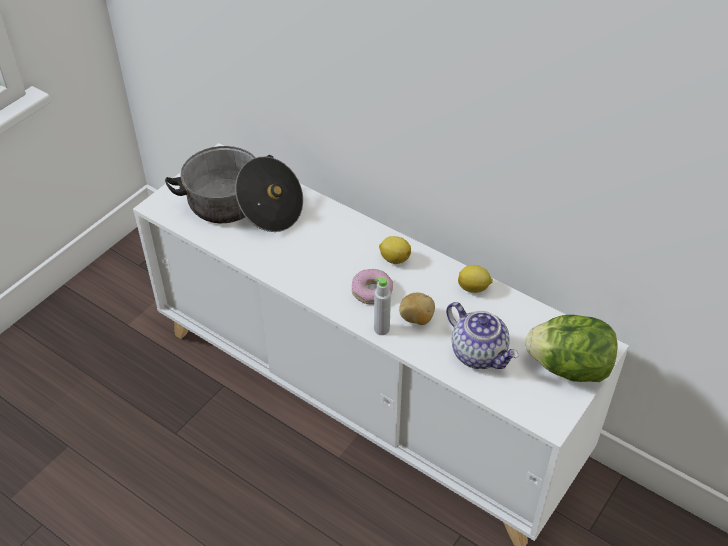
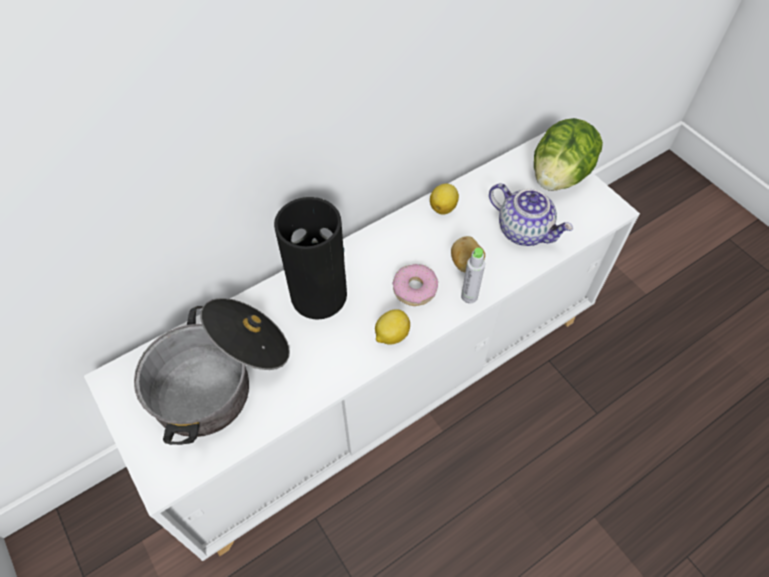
camera: 70 degrees left, 10 degrees up
lemon [379,236,411,264] -> lemon moved to [375,309,410,345]
teapot [446,302,519,369] -> teapot turned 60 degrees clockwise [489,183,573,246]
none -> vase [274,197,347,320]

